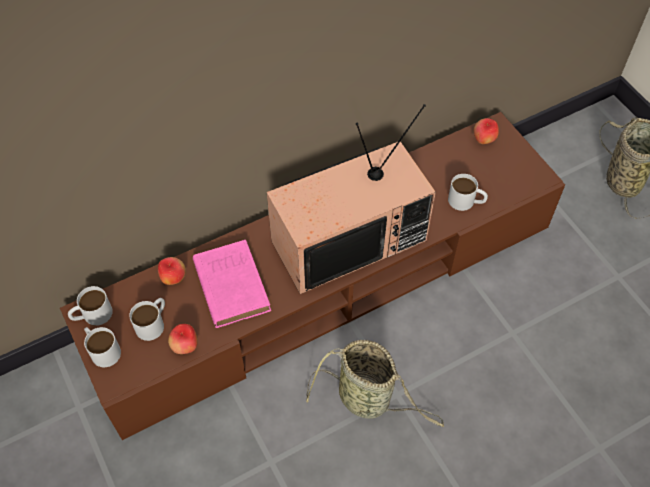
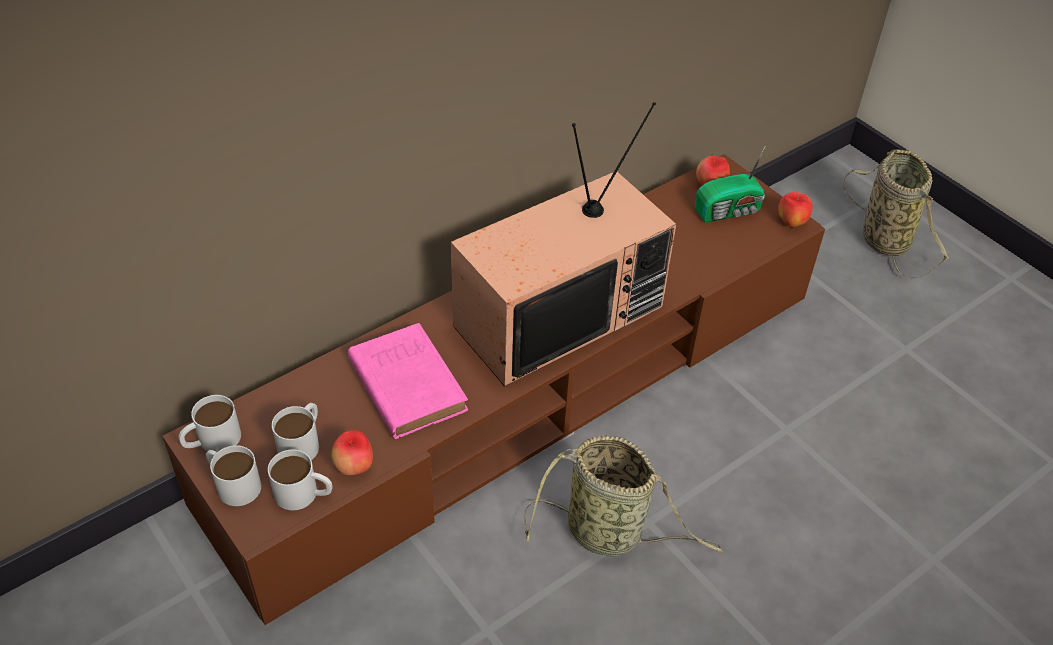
camera: 10 degrees left, 10 degrees down
apple [158,257,186,285] -> apple moved to [778,192,813,227]
white mug [448,174,488,211] -> white mug moved to [268,449,333,510]
none -> radio [695,147,765,223]

